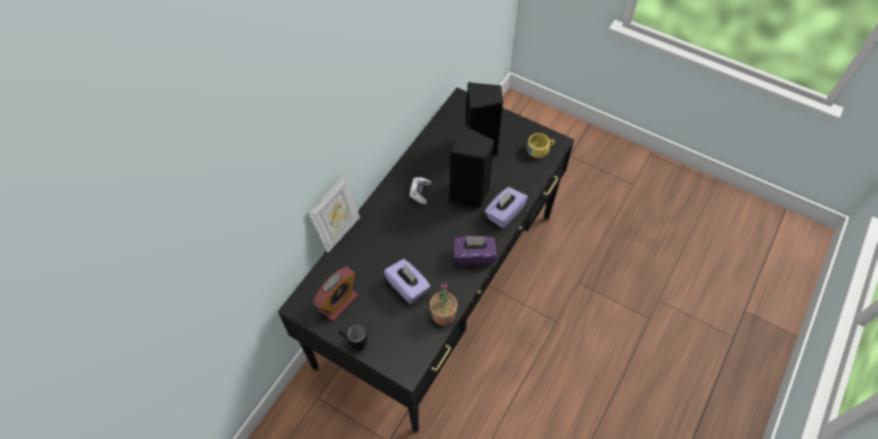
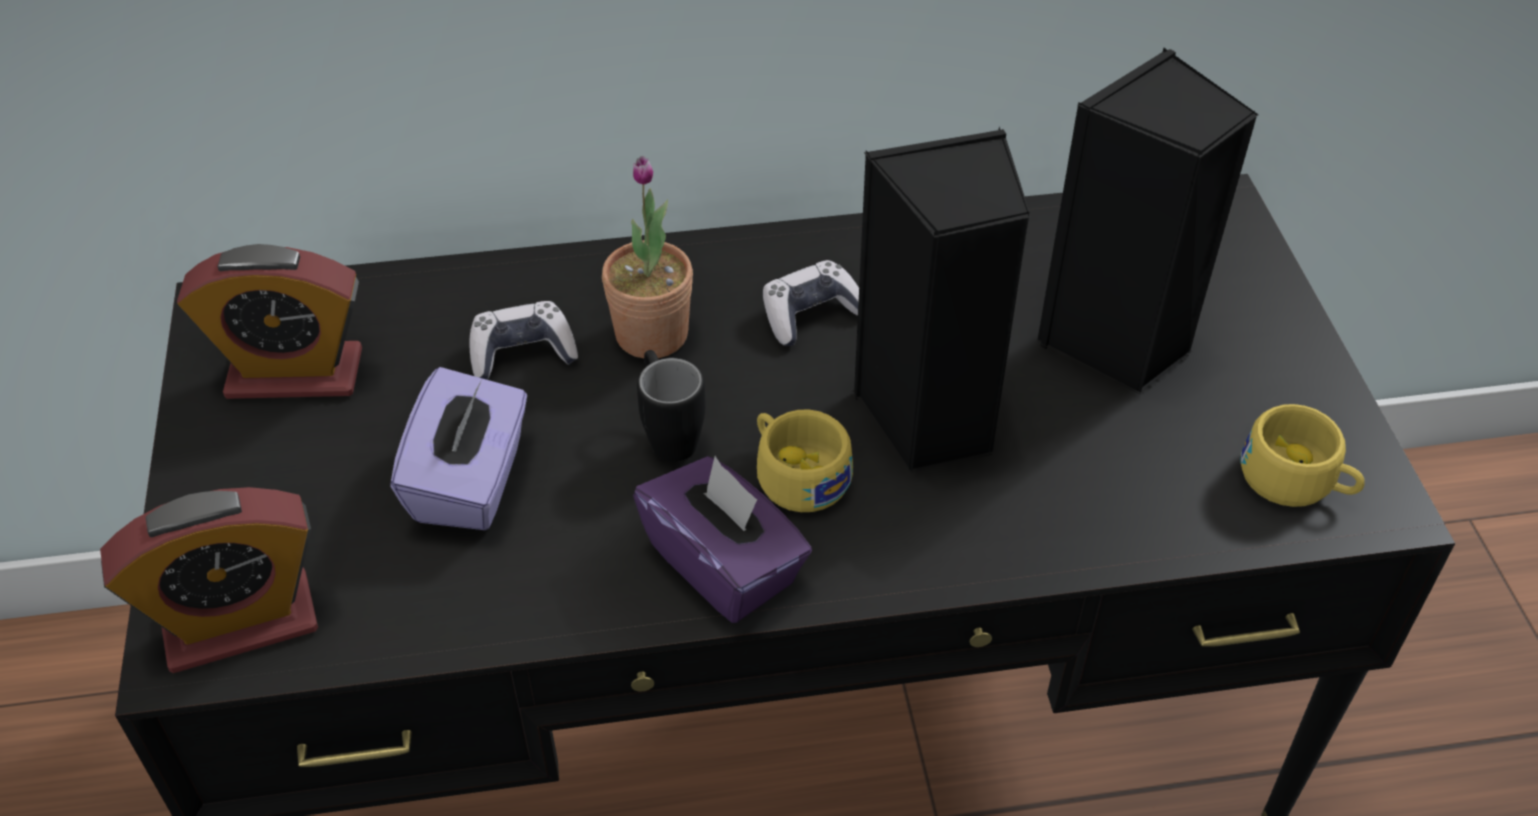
camera: 50 degrees right, 10 degrees down
picture frame [310,176,360,253] -> none
black mug [339,325,367,351] -> black mug moved to [637,350,706,462]
potted plant [430,282,457,326] -> potted plant moved to [602,156,693,358]
purple tissue box [485,187,528,229] -> none
none -> alarm clock [100,487,318,673]
none -> game controller [469,301,578,380]
none -> yellow cup [757,409,853,512]

